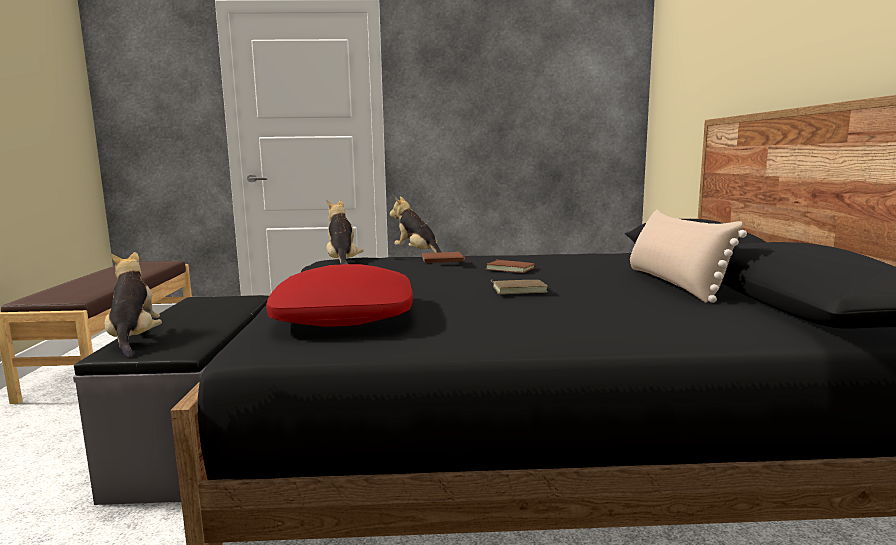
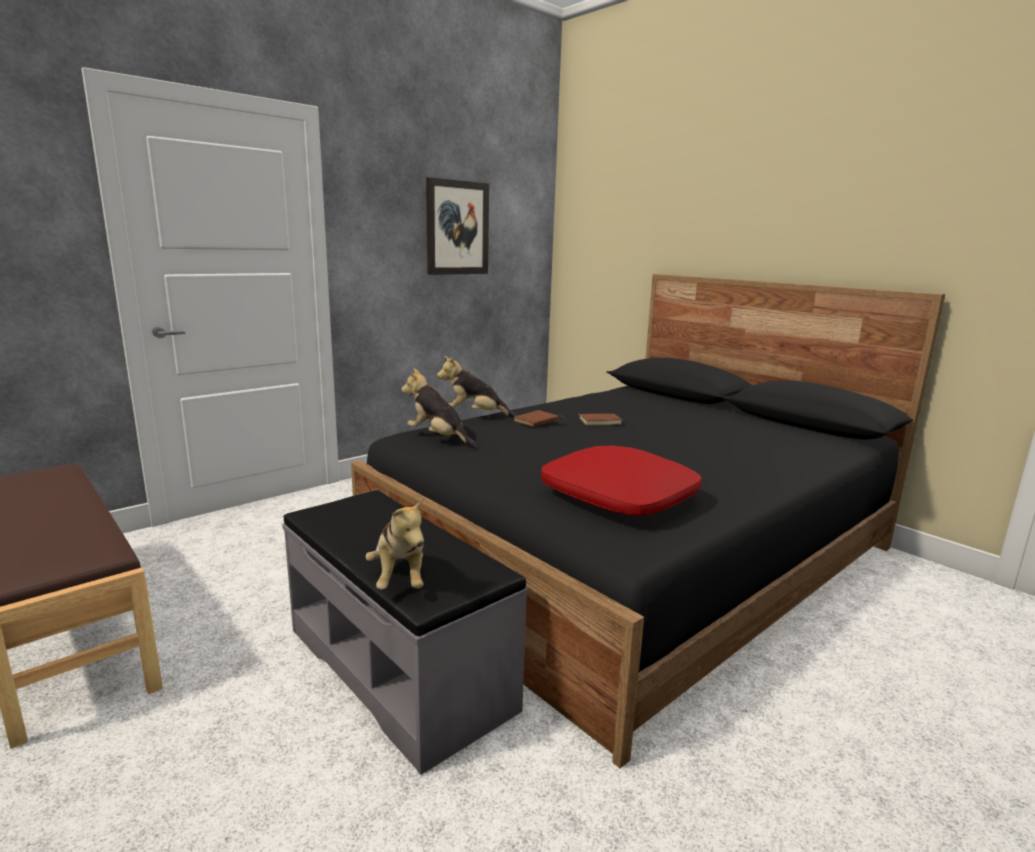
camera: 40 degrees left, 5 degrees up
plush toy [105,252,162,358] -> plush toy turned 135 degrees counterclockwise [366,497,424,589]
brown book [491,279,548,294] -> none
beige pillow [630,210,747,303] -> none
none -> picture [426,177,489,275]

